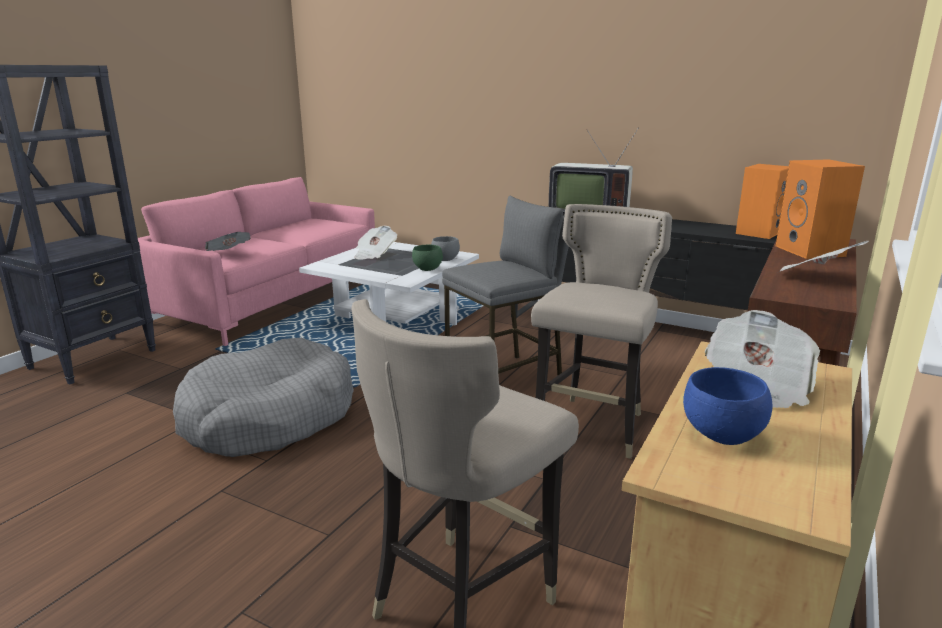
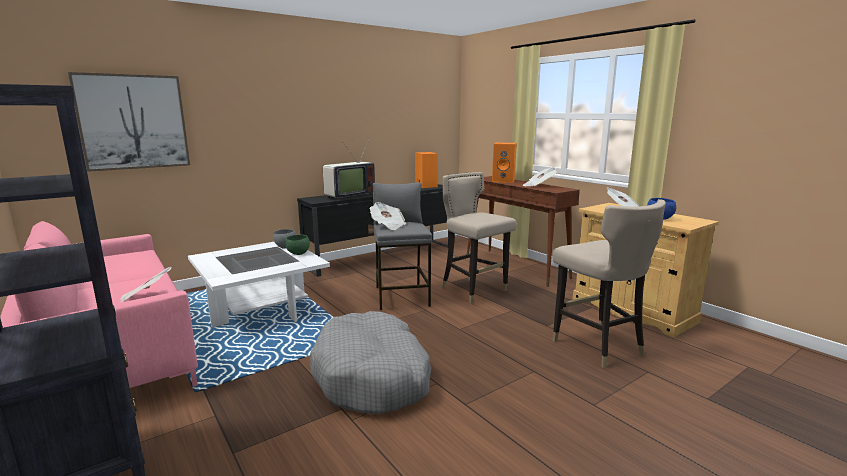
camera: 65 degrees left, 5 degrees down
newspaper [354,226,397,260] -> newspaper moved to [370,202,406,230]
none -> picture [68,72,190,172]

